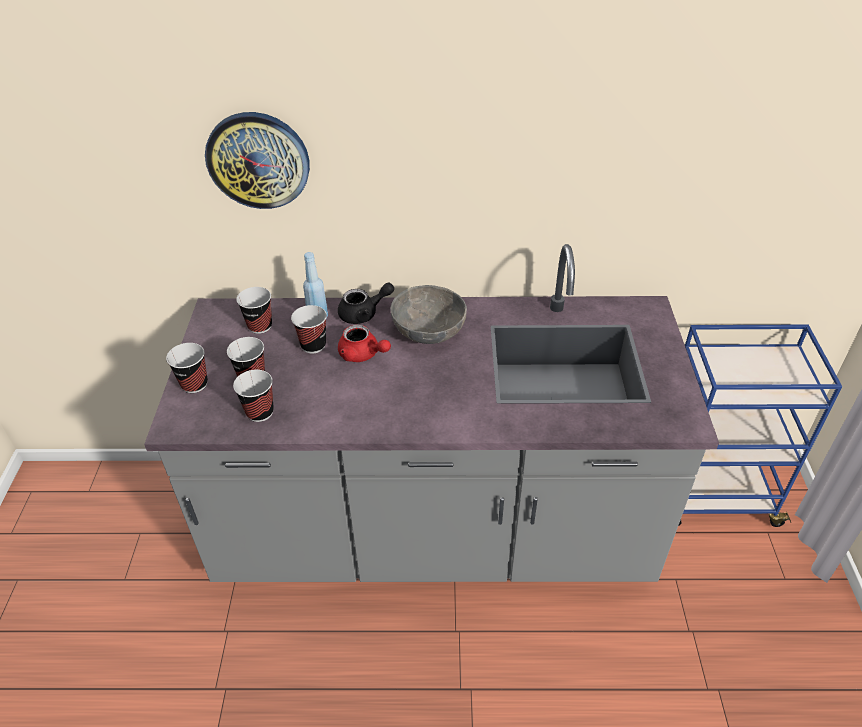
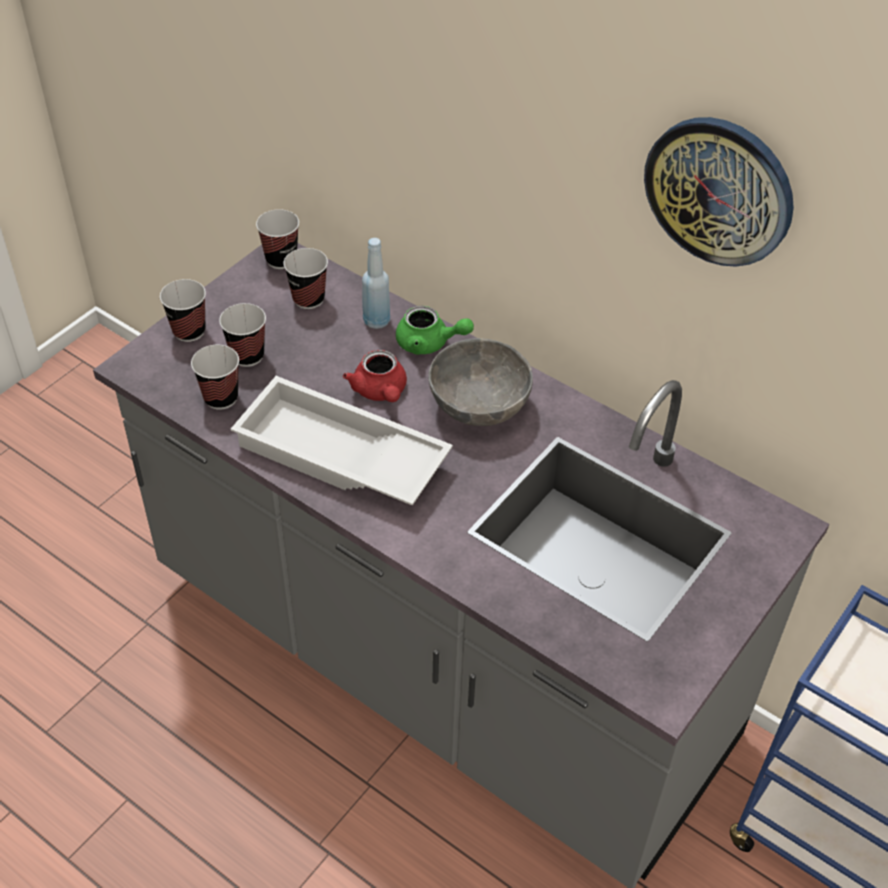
camera: 35 degrees right, 5 degrees up
wall clock [205,112,310,209] -> wall clock moved to [644,117,794,266]
cup [291,305,327,354] -> cup moved to [256,209,299,269]
black teapot [338,282,394,324] -> green teapot [396,306,474,355]
none -> white tray [231,376,453,505]

